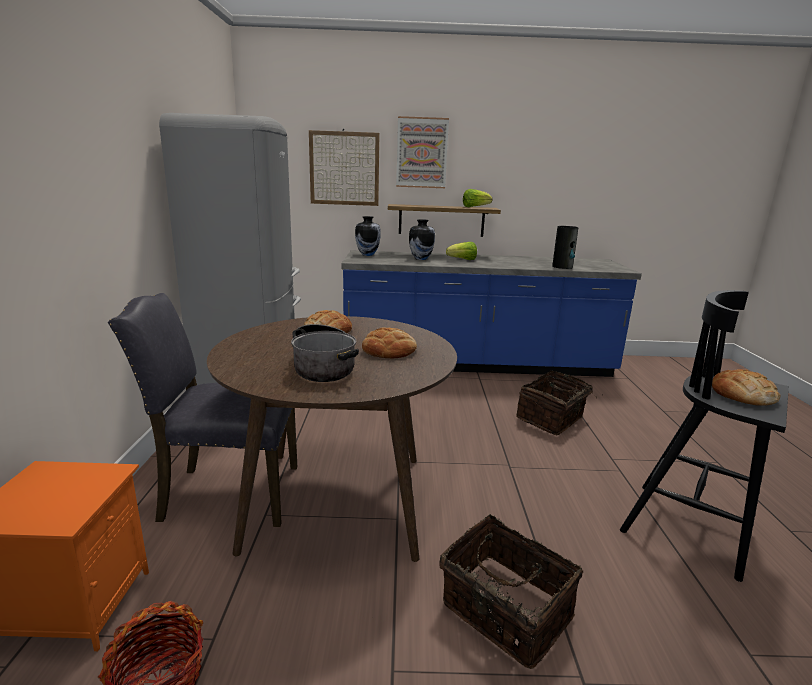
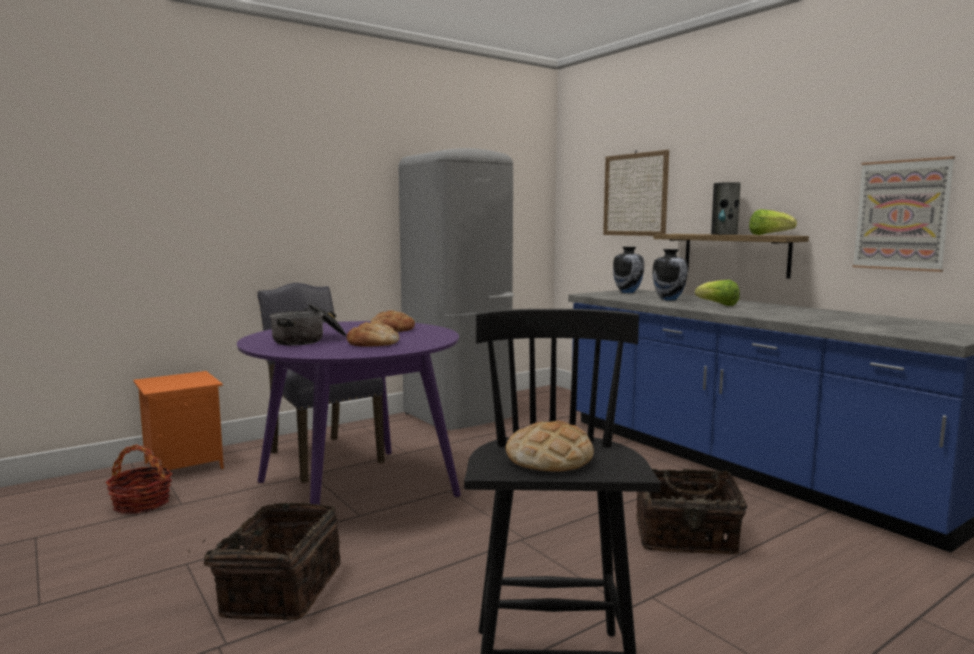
camera: 55 degrees right, 10 degrees down
brown dining table [207,316,457,562] -> purple dining table [237,321,461,505]
picture [396,116,449,188] -> picture moved to [852,156,955,272]
vase [552,226,578,269] -> vase moved to [711,183,741,235]

